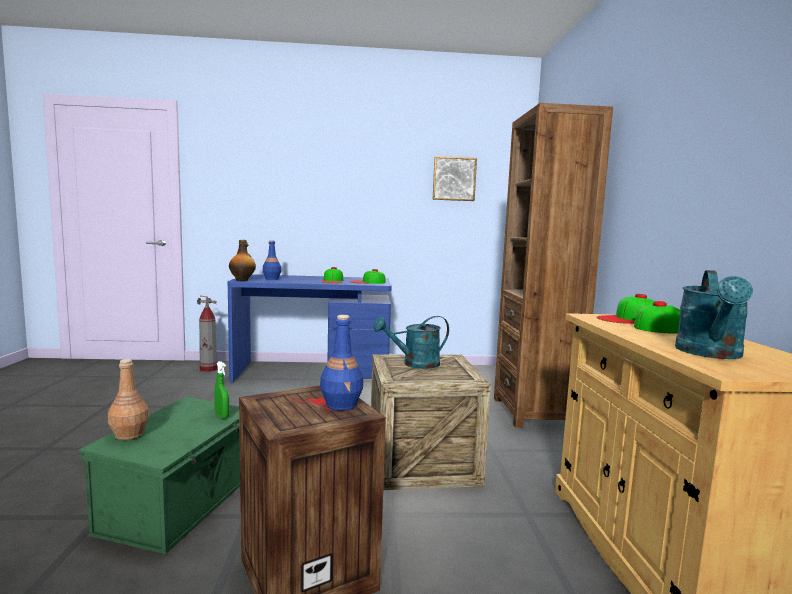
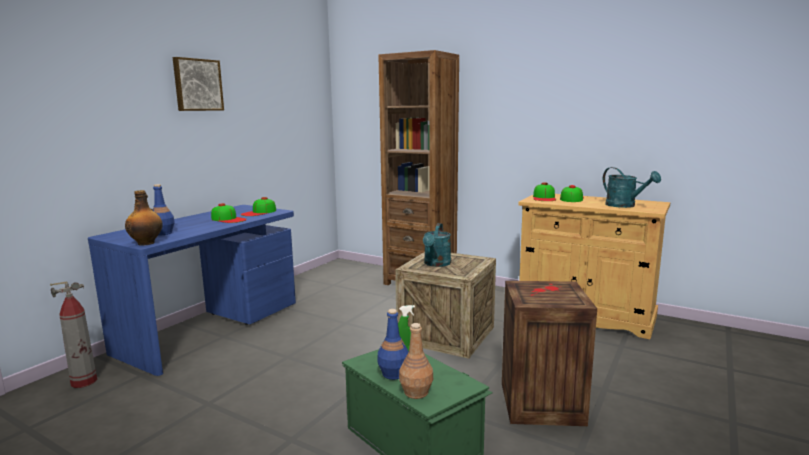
camera: 55 degrees left, 5 degrees up
blue bottle [320,315,363,411] -> blue bottle moved to [378,309,409,380]
picture [433,156,477,201] -> picture moved to [173,57,224,111]

